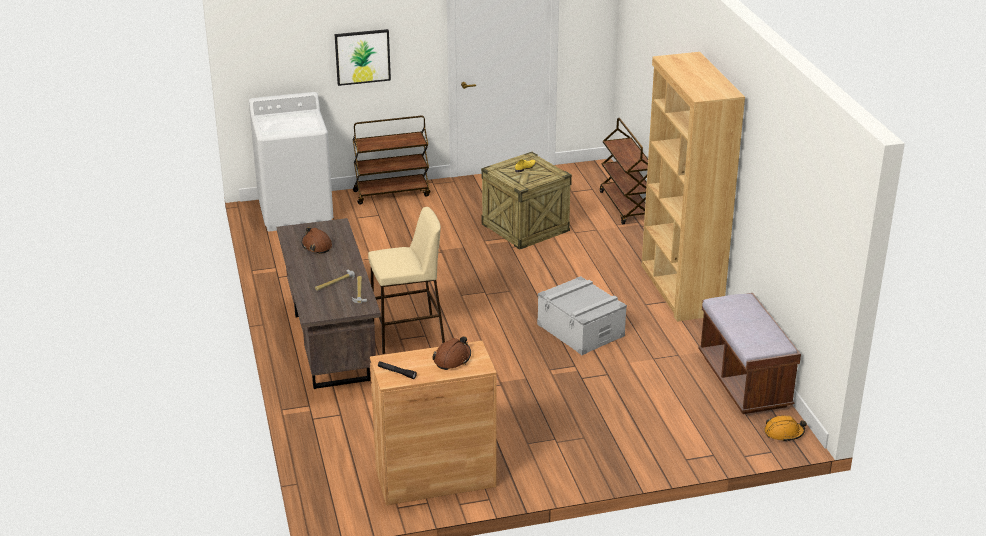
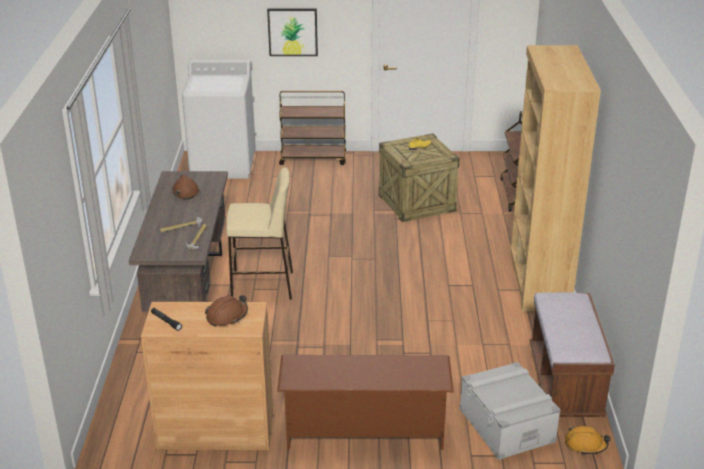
camera: 15 degrees right, 0 degrees up
grey storage box [537,276,627,355] -> grey storage box moved to [460,362,561,460]
none -> brown shoe rack [277,355,454,450]

